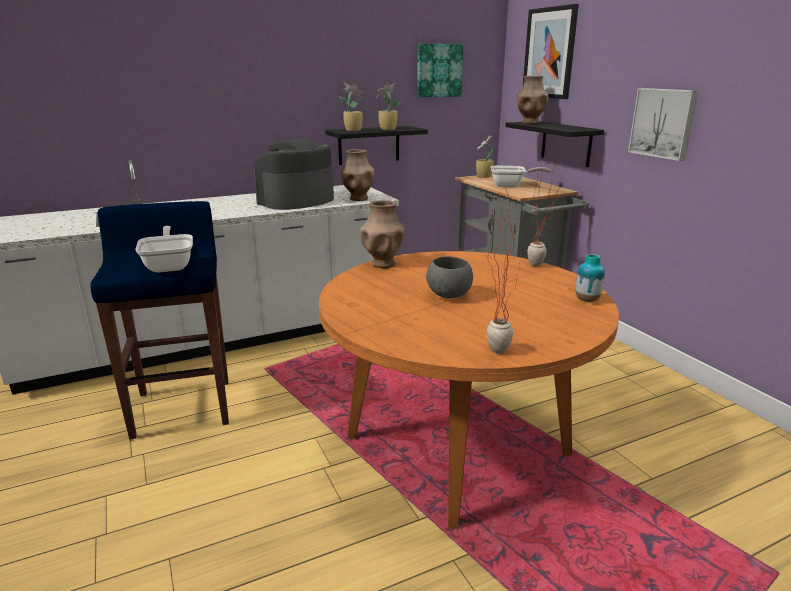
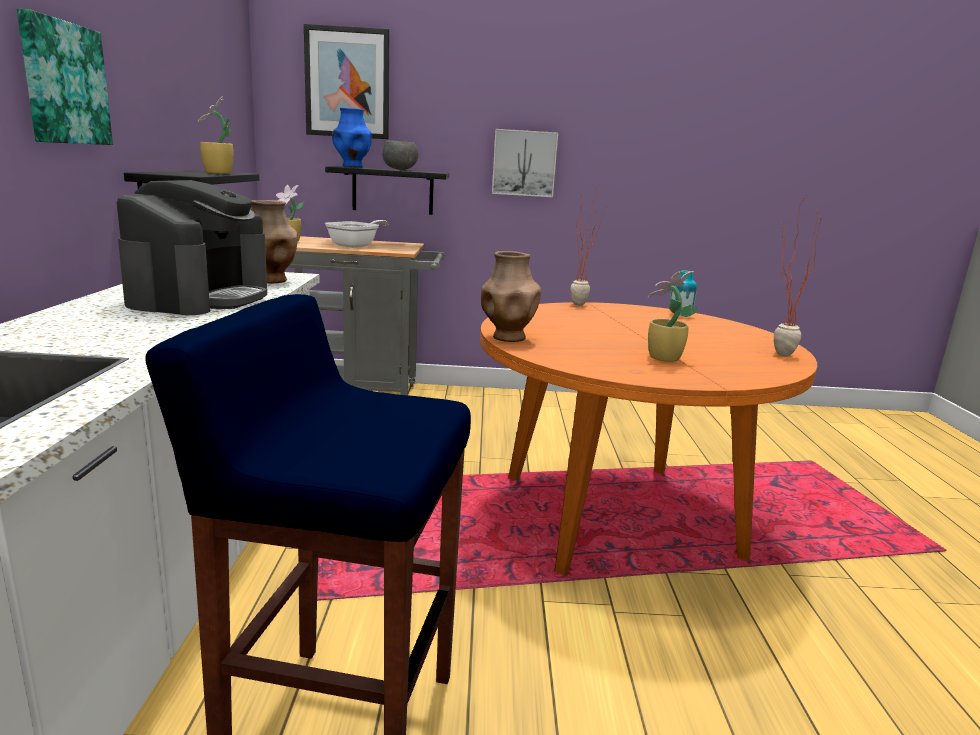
camera: 65 degrees left, 5 degrees down
frying pan [135,226,193,273] -> none
coffee machine [254,139,334,210] -> coffee machine turned 150 degrees counterclockwise [117,180,267,315]
potted plant [339,83,364,131] -> potted plant moved to [648,271,698,362]
picture [417,44,464,97] -> picture moved to [17,9,113,145]
grey bowl [426,256,473,298] -> grey bowl moved to [382,140,418,170]
brown vase [517,76,548,124] -> blue vase [332,108,372,168]

